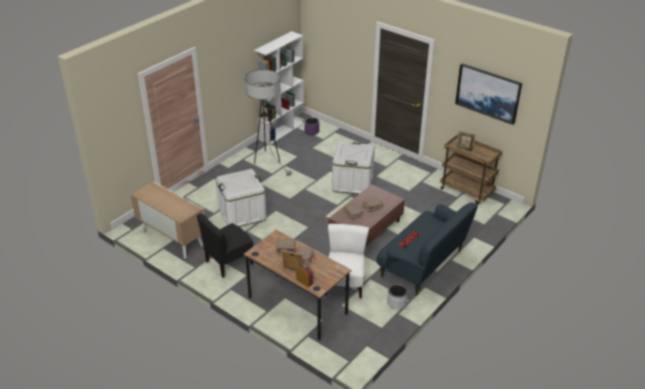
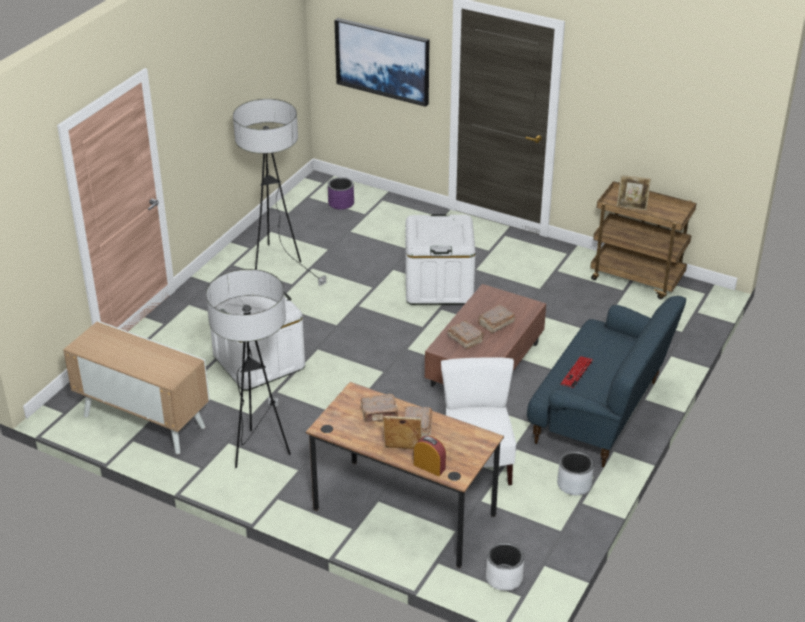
camera: 10 degrees left, 0 degrees up
black chair [197,213,253,278] -> floor lamp [206,269,291,468]
white bookcase [254,31,304,145] -> none
picture [455,63,522,125] -> picture moved to [334,18,430,107]
none -> white planter [486,542,524,591]

